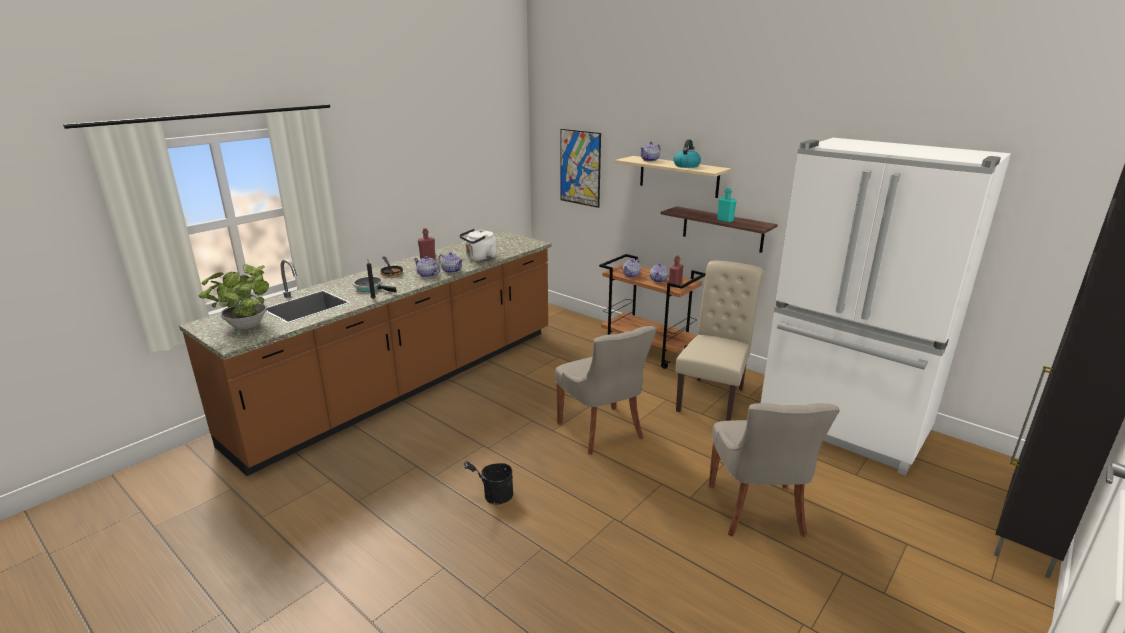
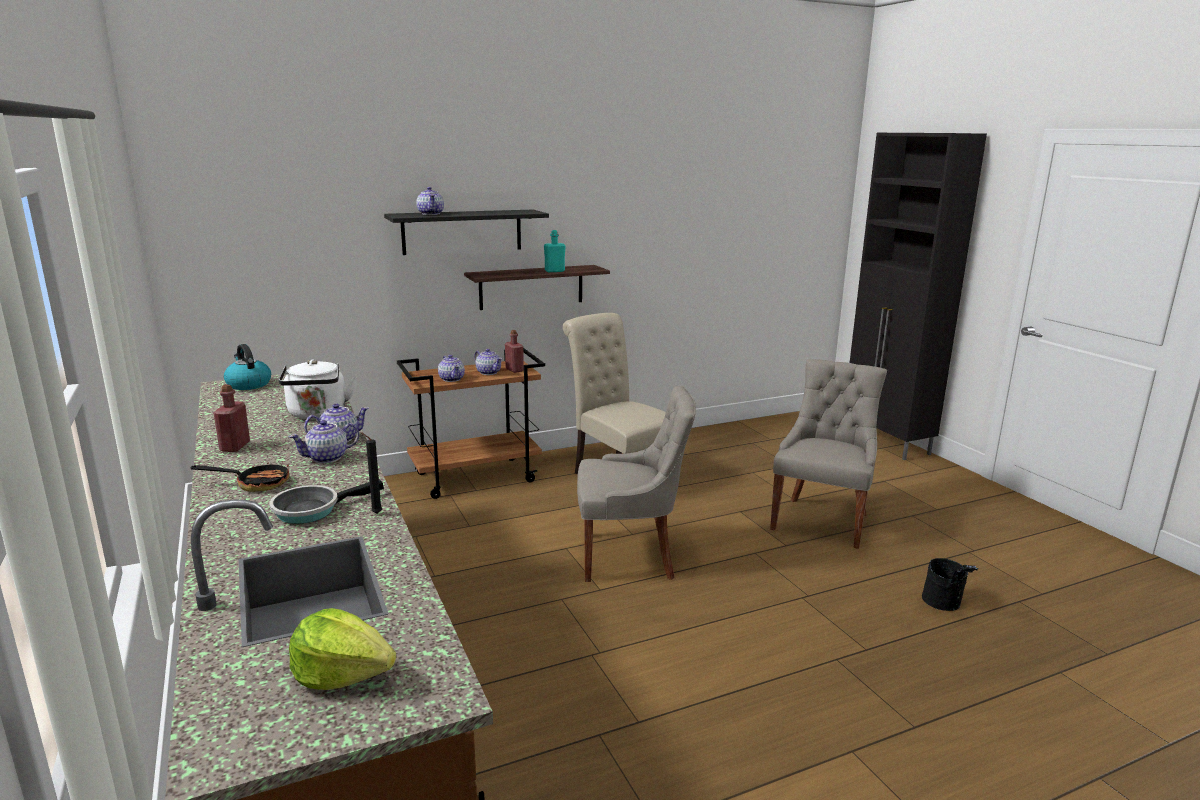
camera: 65 degrees left, 5 degrees down
potted plant [199,265,269,329] -> lettuce [289,608,396,690]
black bucket [463,461,513,505] -> black bucket moved to [922,558,978,611]
picture [560,129,601,208] -> none
beige shelf [615,156,732,198] -> black shelf [384,210,549,255]
kettle [673,139,701,168] -> kettle moved to [224,344,271,390]
grey chair [709,403,840,537] -> grey chair turned 90 degrees counterclockwise [770,359,887,549]
white fridge [761,138,1011,475] -> none

